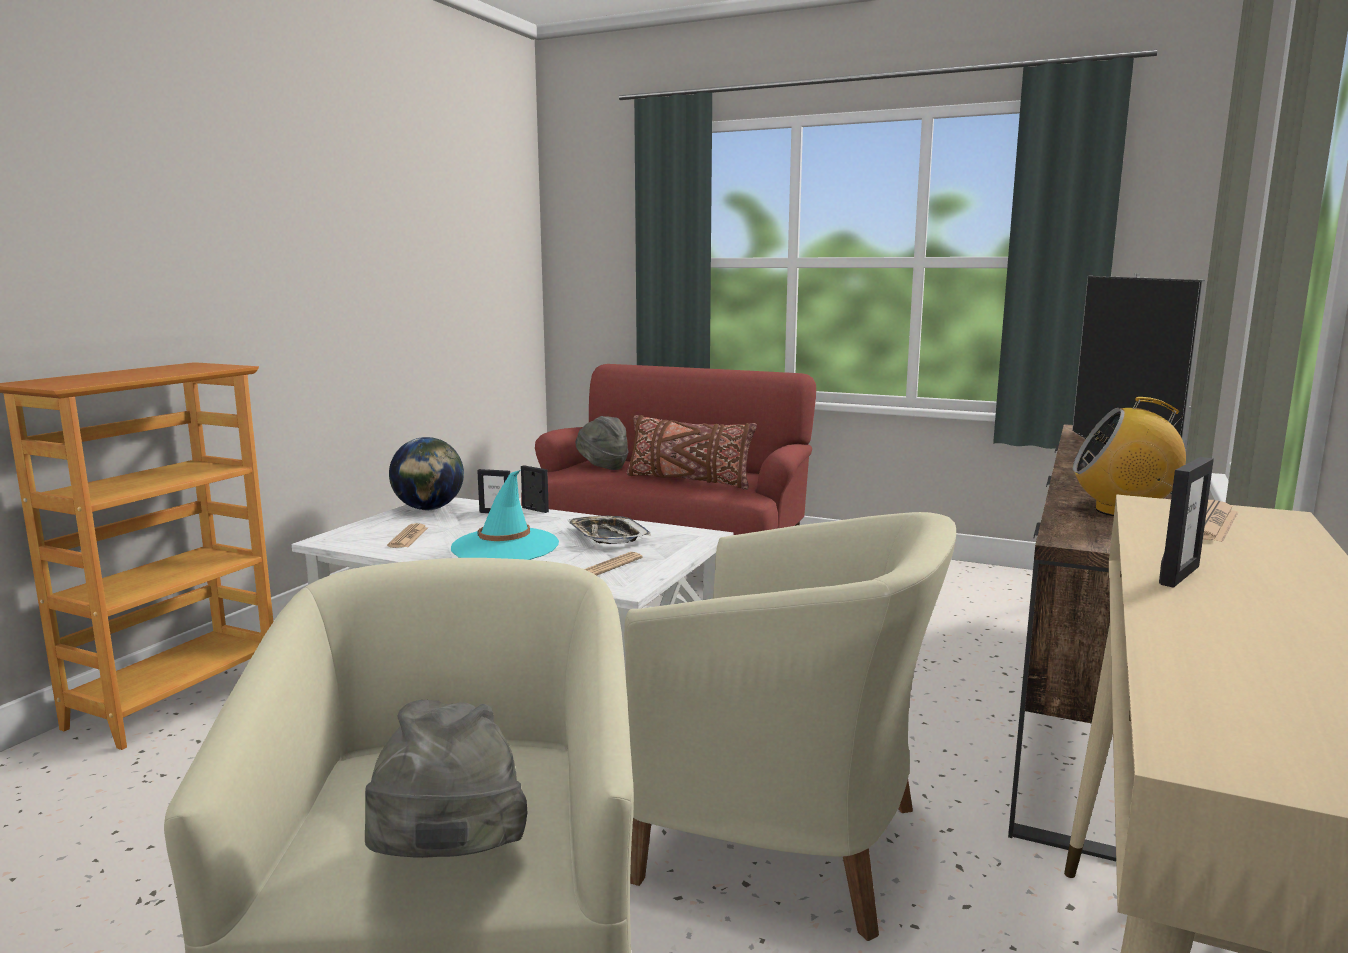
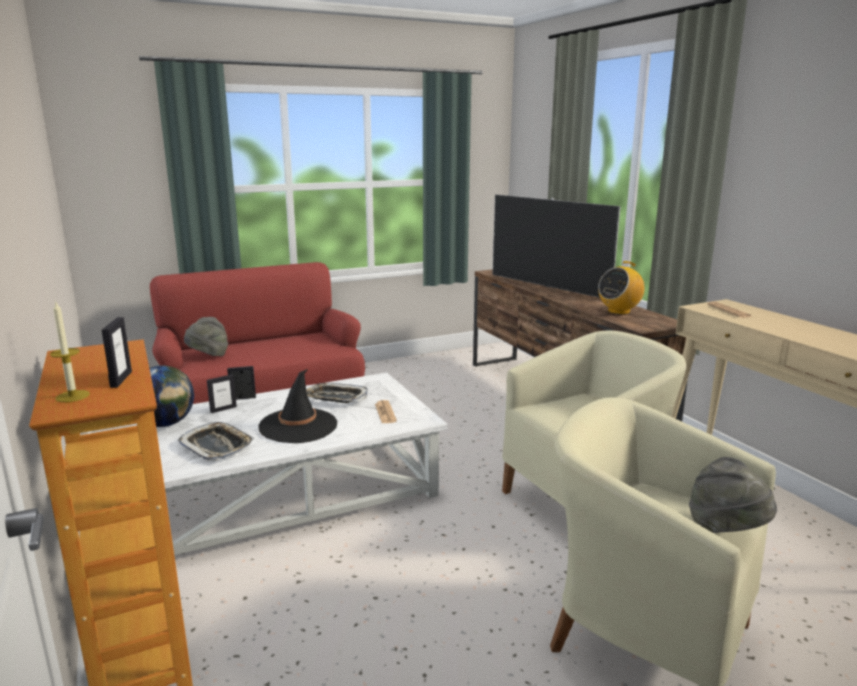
camera: 50 degrees left, 5 degrees up
newspaper [387,523,428,548] -> tray [177,422,255,461]
turquoise hat [451,470,559,560] -> black hat [259,369,337,443]
brown pillow [627,415,757,490] -> none
picture frame [1159,457,1214,588] -> picture frame moved to [102,317,132,388]
none -> candle [50,300,90,402]

